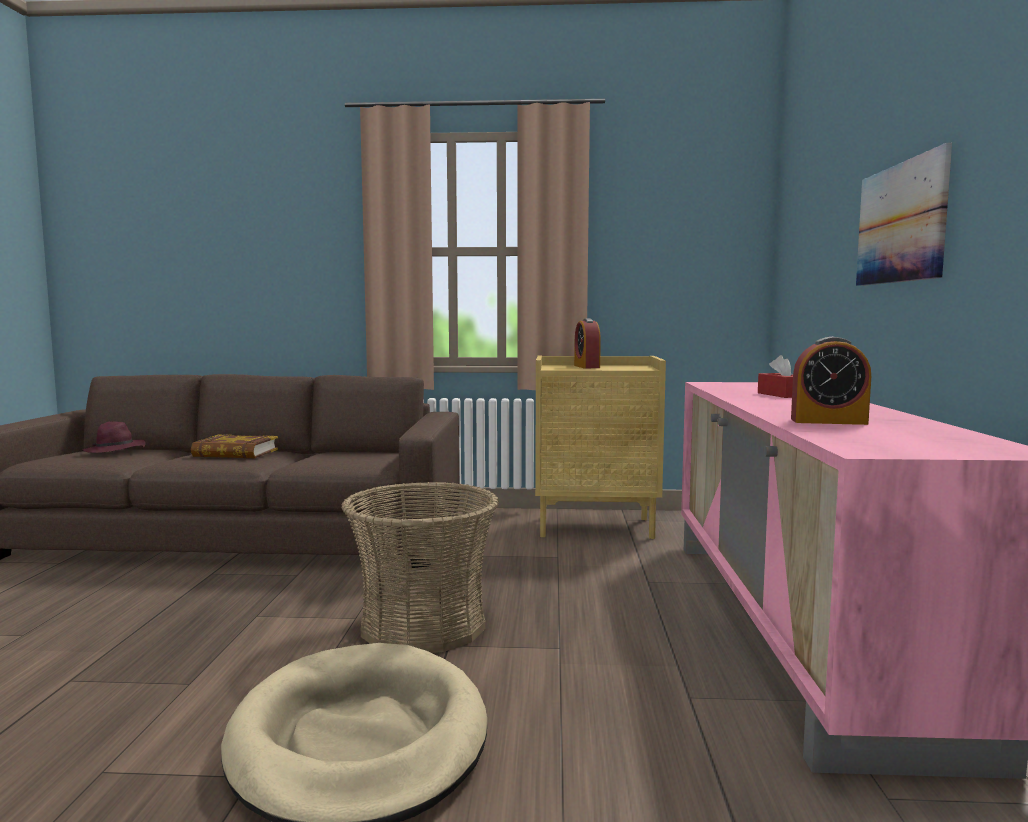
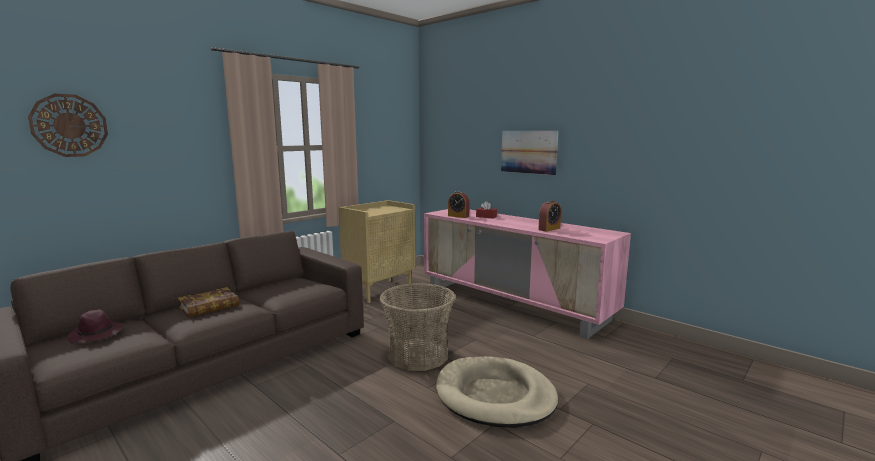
camera: 50 degrees left, 5 degrees up
alarm clock [574,318,601,368] -> alarm clock moved to [448,191,469,218]
none -> wall clock [28,94,108,157]

